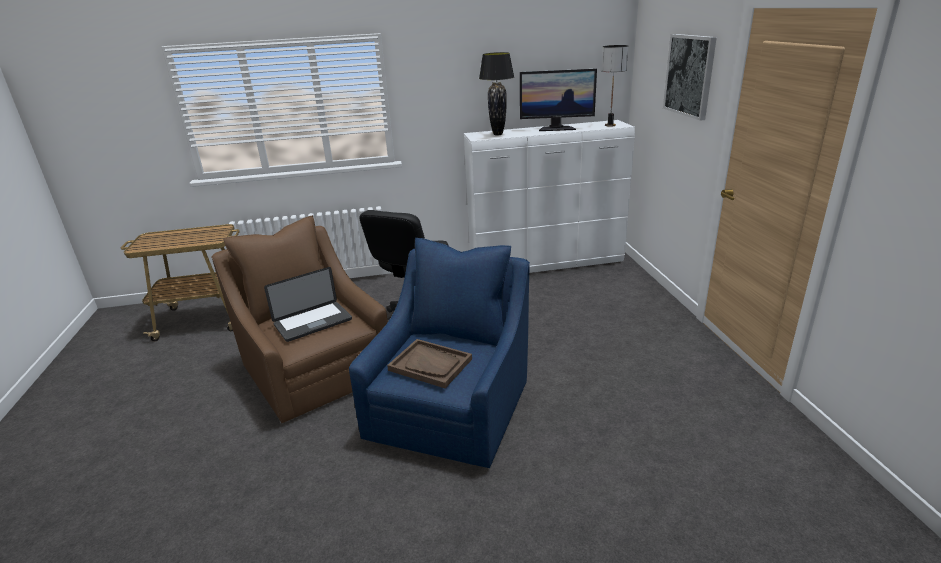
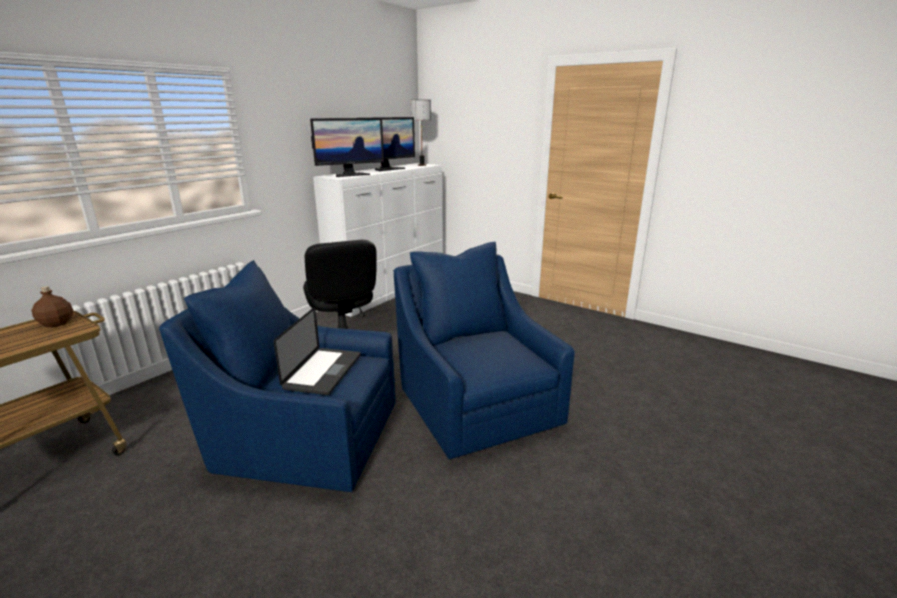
camera: 45 degrees left, 5 degrees down
brown armchair [211,215,388,423] -> blue armchair [159,260,396,492]
brown tray [387,339,472,388] -> none
black table lamp [479,52,514,135] -> monitor [310,118,384,177]
picture [663,34,717,121] -> none
none -> brown bottle [32,286,73,327]

